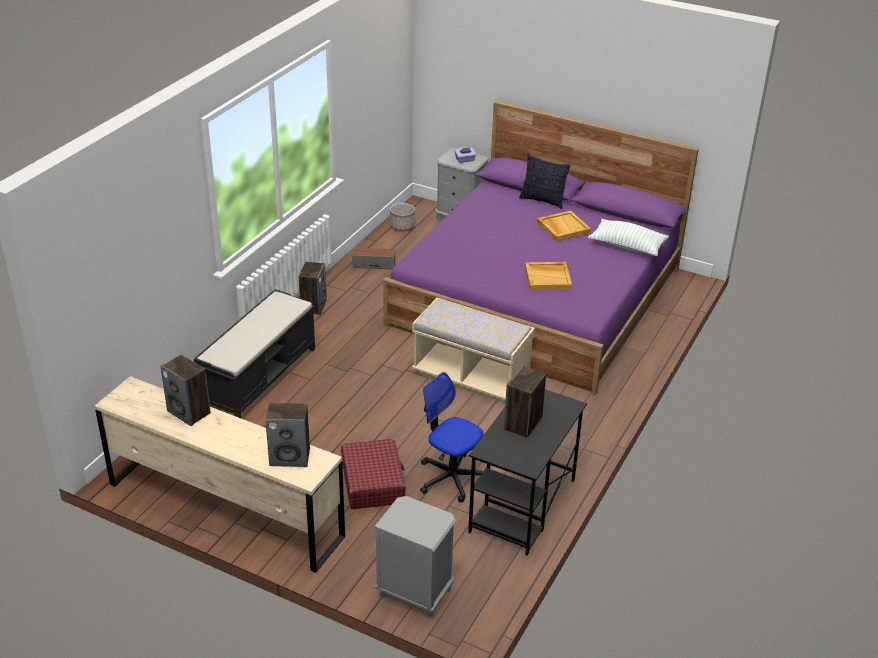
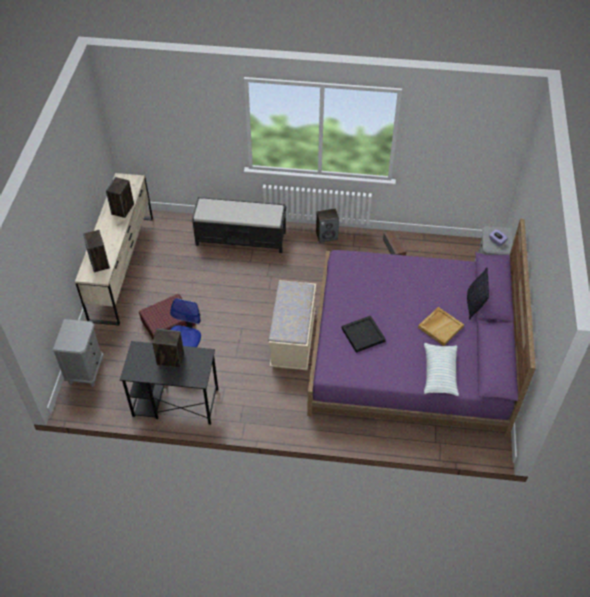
camera: 70 degrees right, 15 degrees up
planter [390,203,415,232] -> none
beige tray [525,262,572,290] -> black tray [342,315,386,353]

